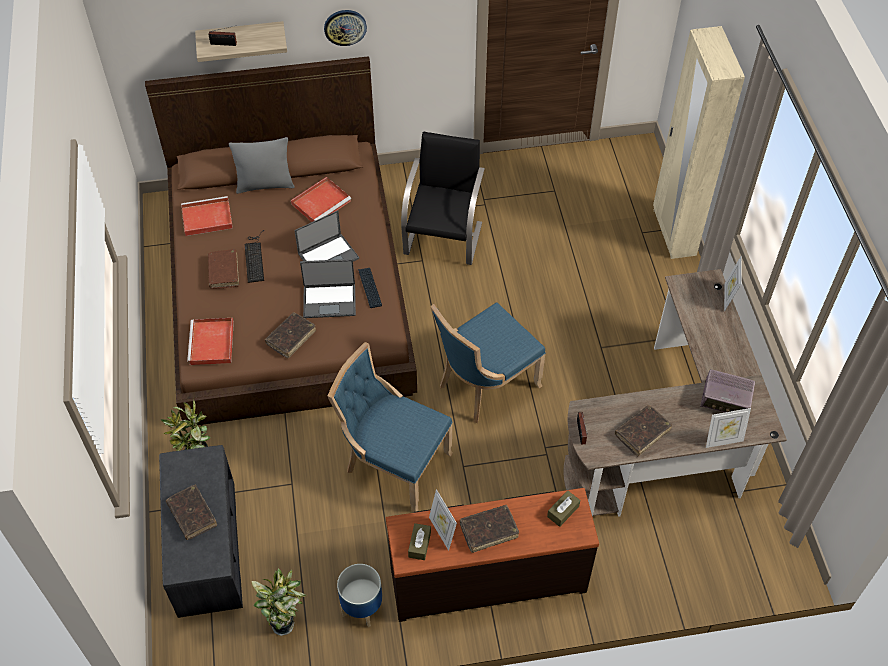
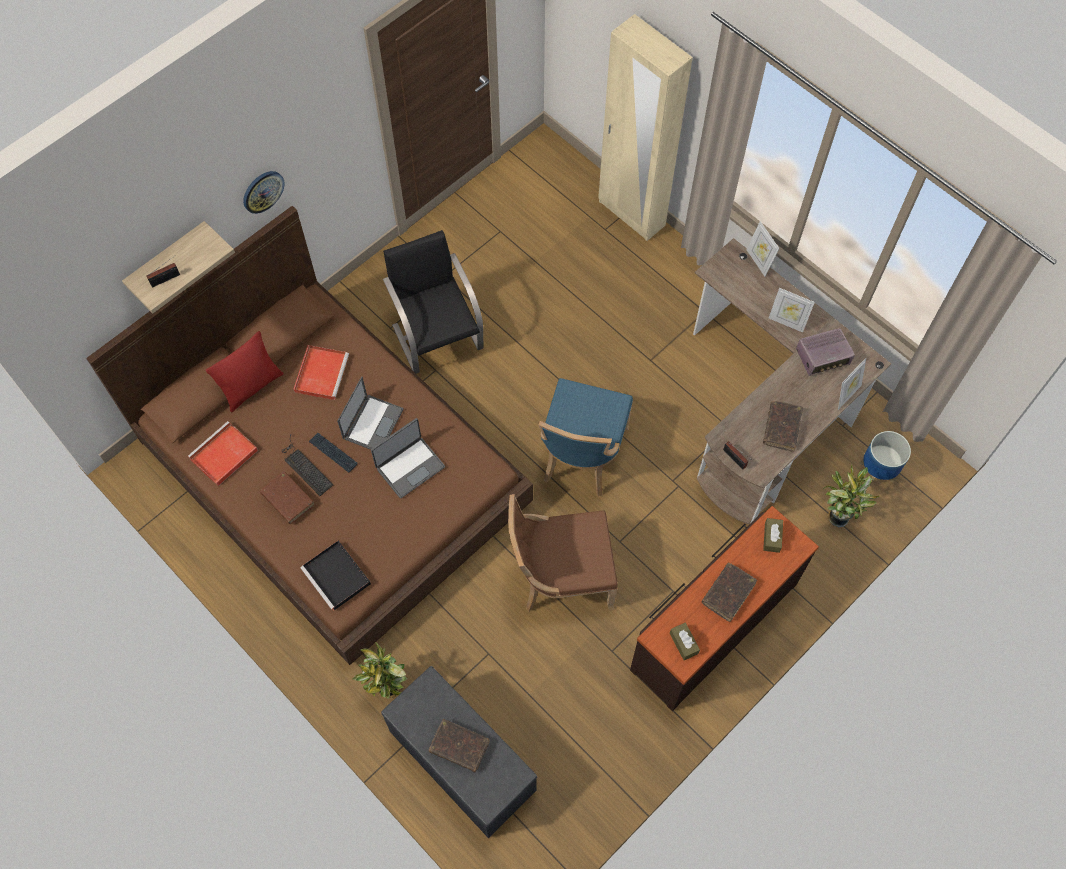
camera: 35 degrees left, 10 degrees up
red tray [187,318,234,365] -> black tray [301,541,371,610]
grey pillow [229,137,295,194] -> red pillow [206,331,283,413]
potted plant [252,568,307,636] -> potted plant moved to [824,464,879,527]
brown book [265,312,316,359] -> none
blue chair [328,342,453,513] -> brown chair [508,494,618,612]
planter [337,564,383,627] -> planter moved to [860,431,911,487]
keyboard [358,268,382,308] -> keyboard moved to [309,433,358,473]
picture frame [429,489,457,551] -> picture frame moved to [769,288,815,332]

